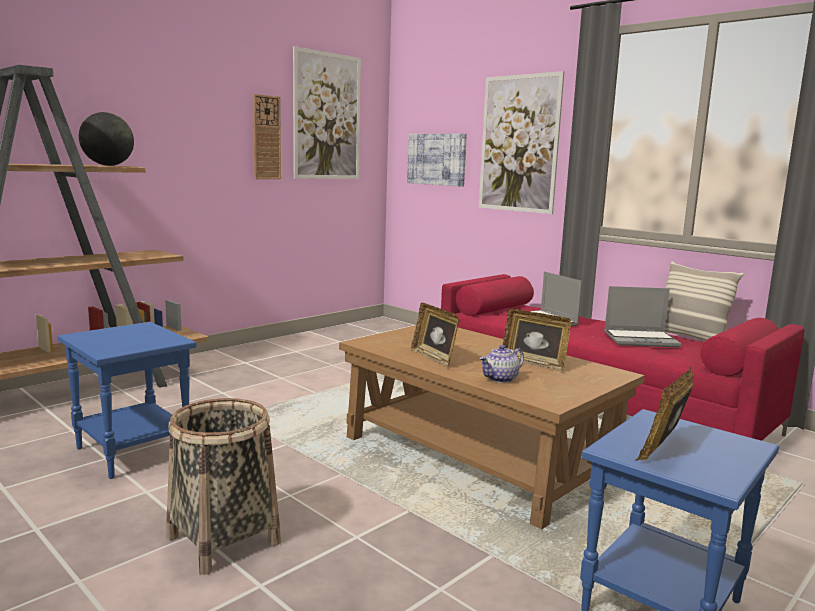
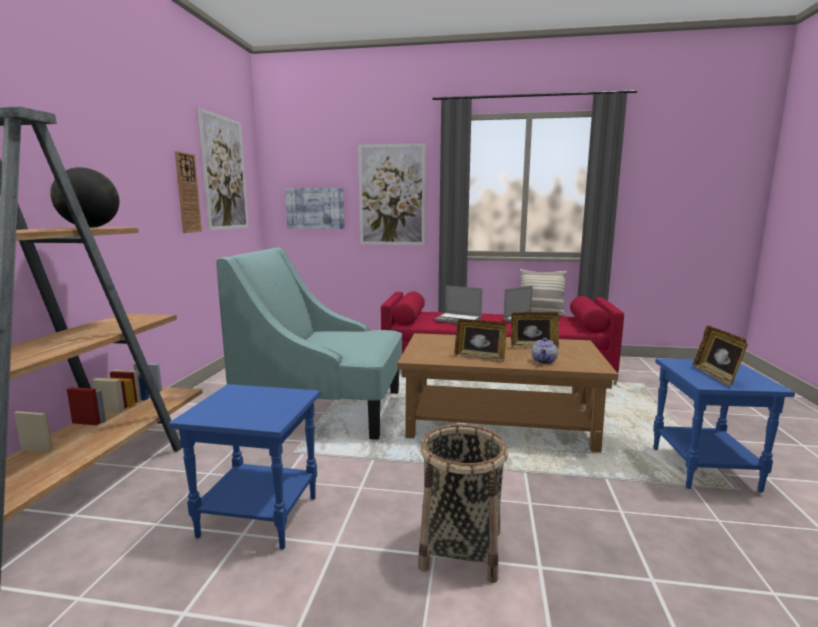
camera: 35 degrees left, 0 degrees up
none -> turquoise armchair [216,248,402,440]

